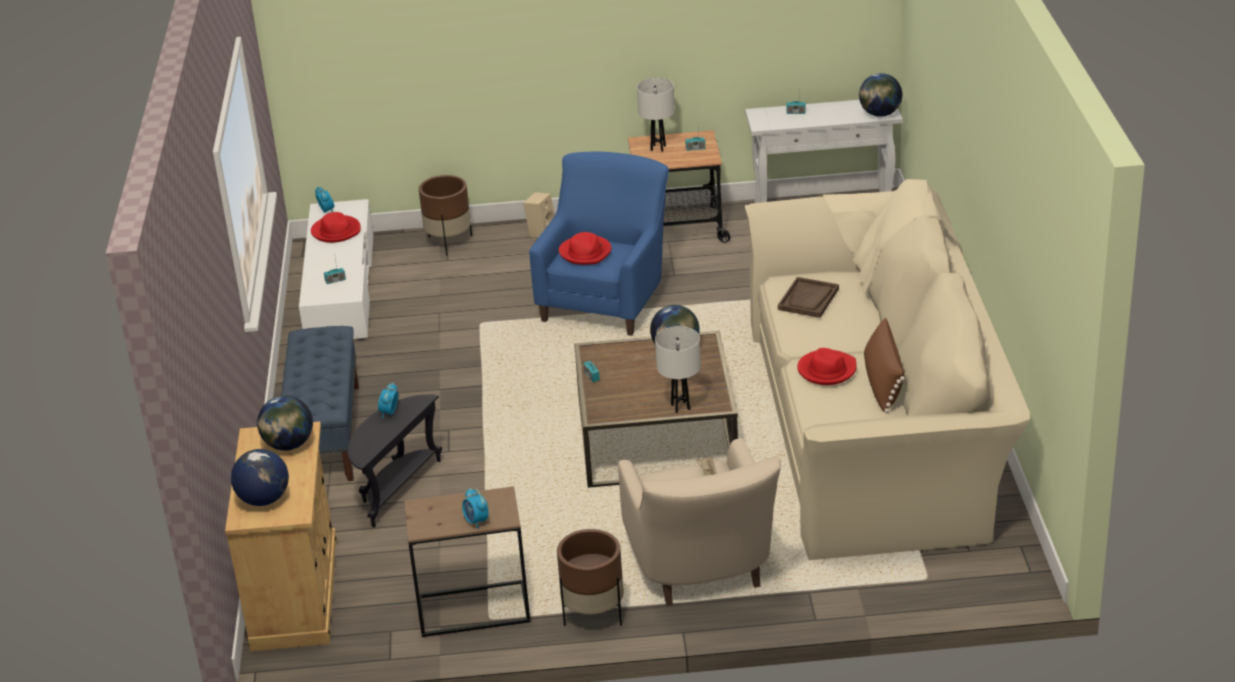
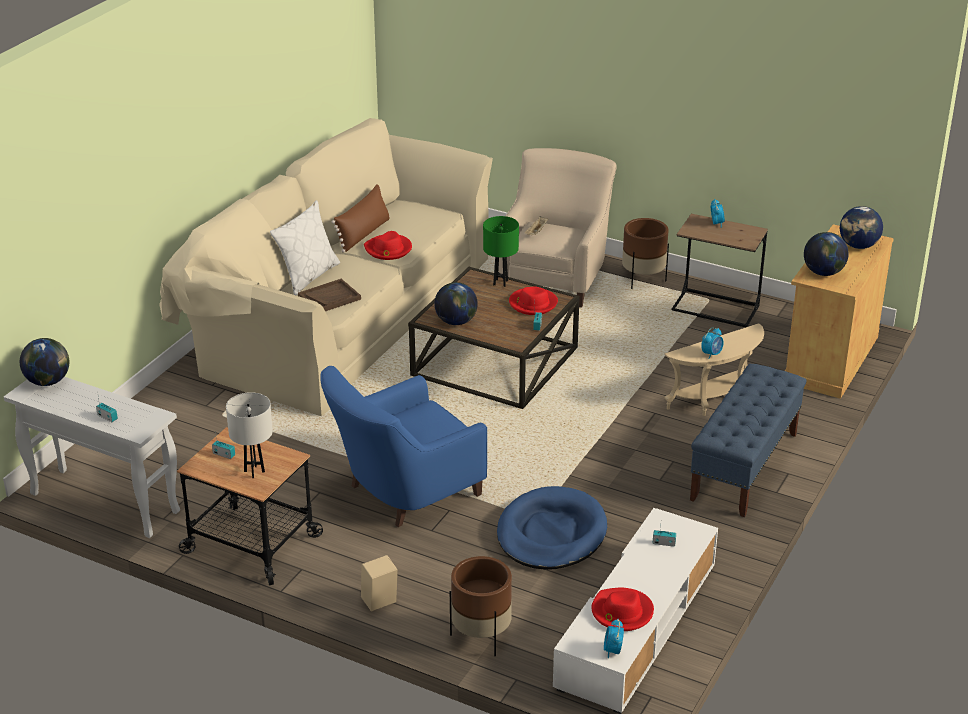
camera: 150 degrees left, 0 degrees up
black side table [347,394,442,528] -> beige side table [664,323,764,416]
red hat [559,232,611,265] -> red hat moved to [509,286,558,315]
white table lamp [655,326,701,413] -> green table lamp [483,216,519,287]
none -> white pillow [270,200,340,295]
none -> blue dog bed [497,486,607,570]

